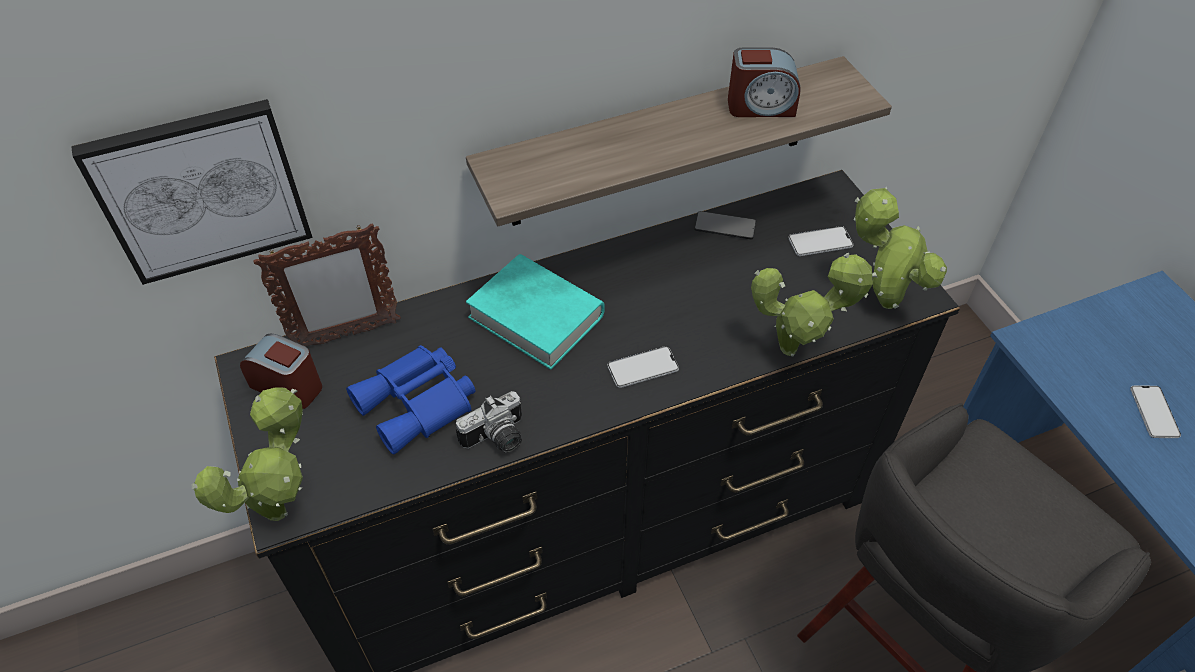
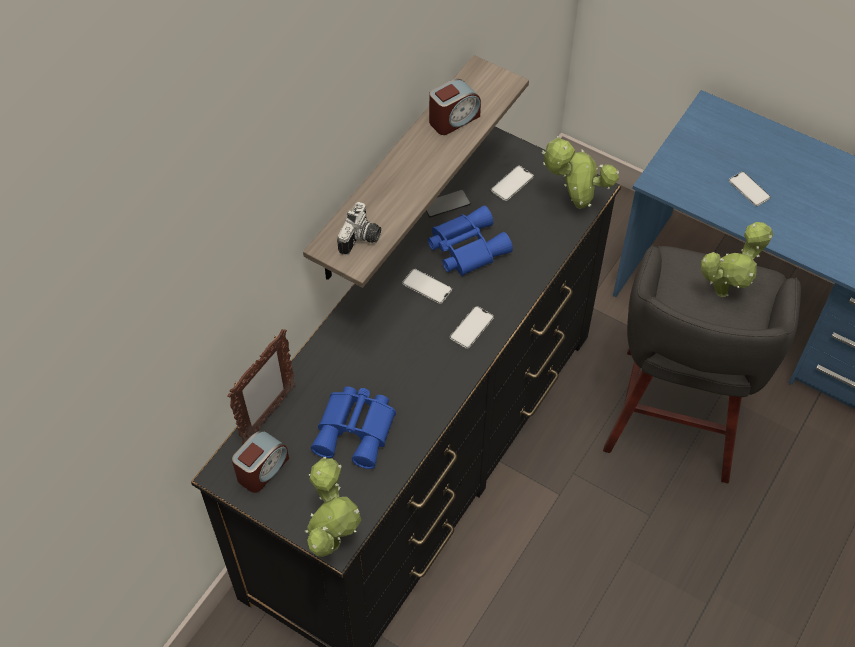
camera: 35 degrees left, 5 degrees up
picture [71,99,313,285] -> none
alarm clock [240,333,322,409] -> alarm clock turned 135 degrees clockwise [232,430,289,493]
camera [456,391,522,453] -> camera moved to [337,202,381,255]
turquoise book [466,254,604,370] -> none
potted plant [751,253,877,356] -> potted plant moved to [701,222,773,297]
none -> phone [402,269,452,304]
none -> blue binoculars [428,205,513,276]

